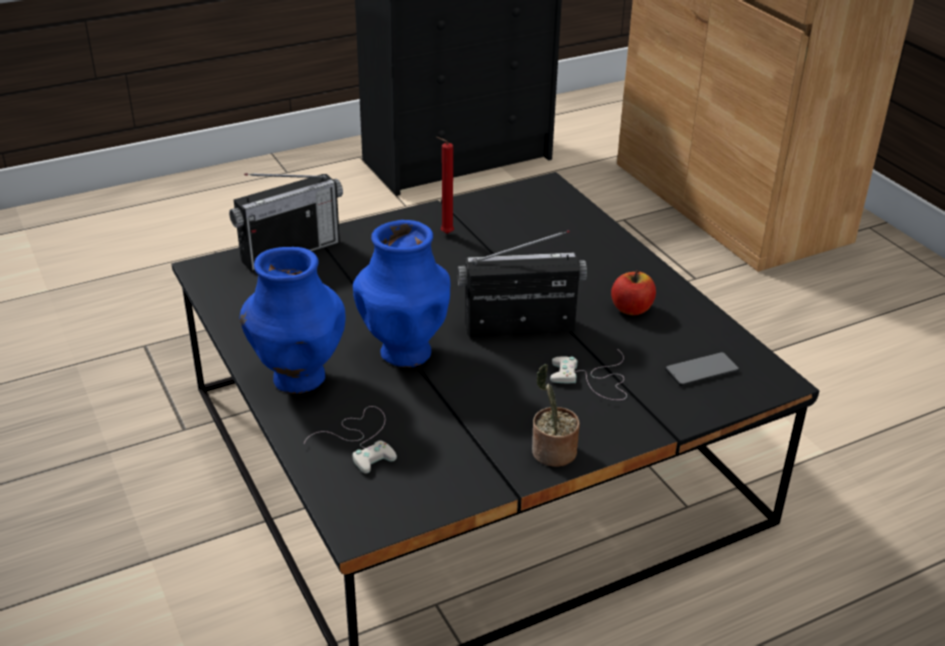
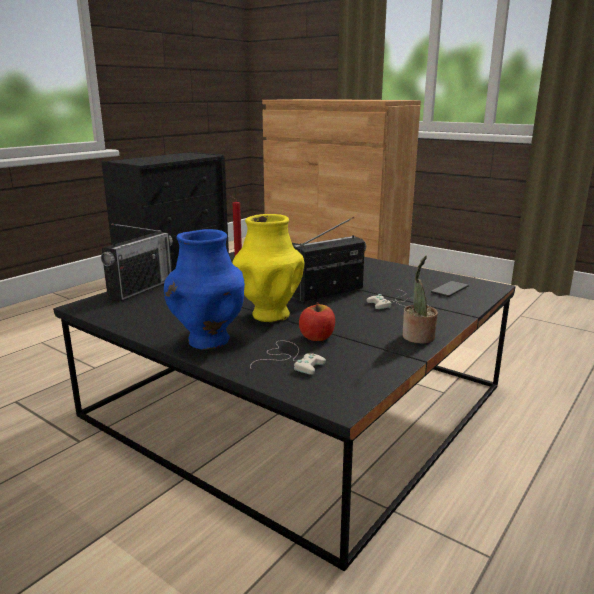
camera: 25 degrees left, 15 degrees down
blue vase [353,220,450,368] -> yellow vase [232,214,304,322]
apple [611,270,656,315] -> apple moved to [299,302,335,341]

